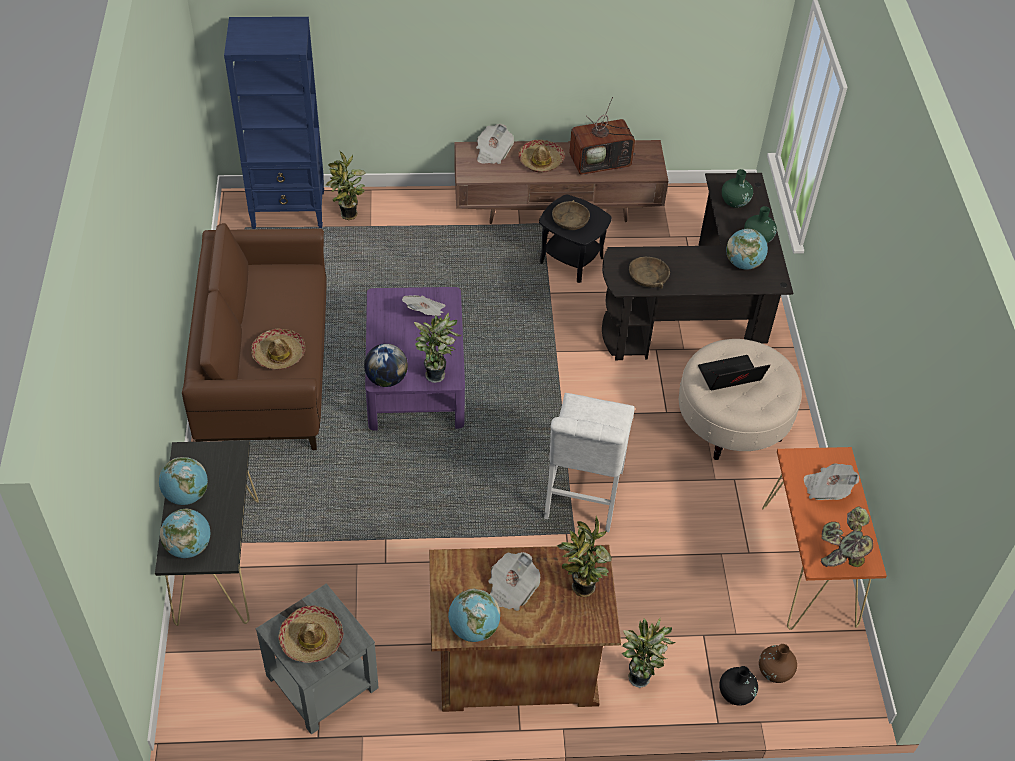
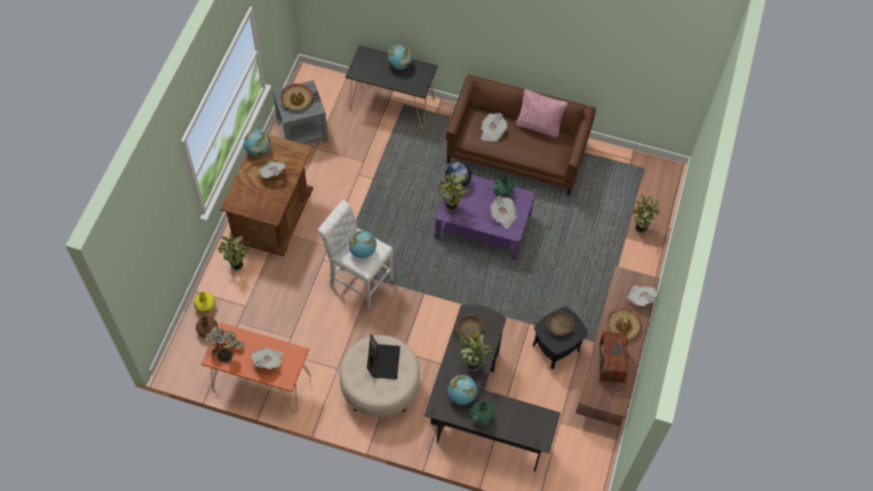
camera: 110 degrees right, 10 degrees up
globe [160,508,210,558] -> globe moved to [348,230,377,258]
blue bookcase [224,17,324,229] -> none
hat [251,328,305,370] -> newspaper [481,113,507,142]
potted plant [557,516,612,597] -> potted plant moved to [457,330,492,371]
black vase [719,666,758,706] -> yellow vase [194,292,216,313]
green vase [722,169,753,208] -> green vase moved to [493,176,514,198]
none -> pink pillow [517,89,568,138]

